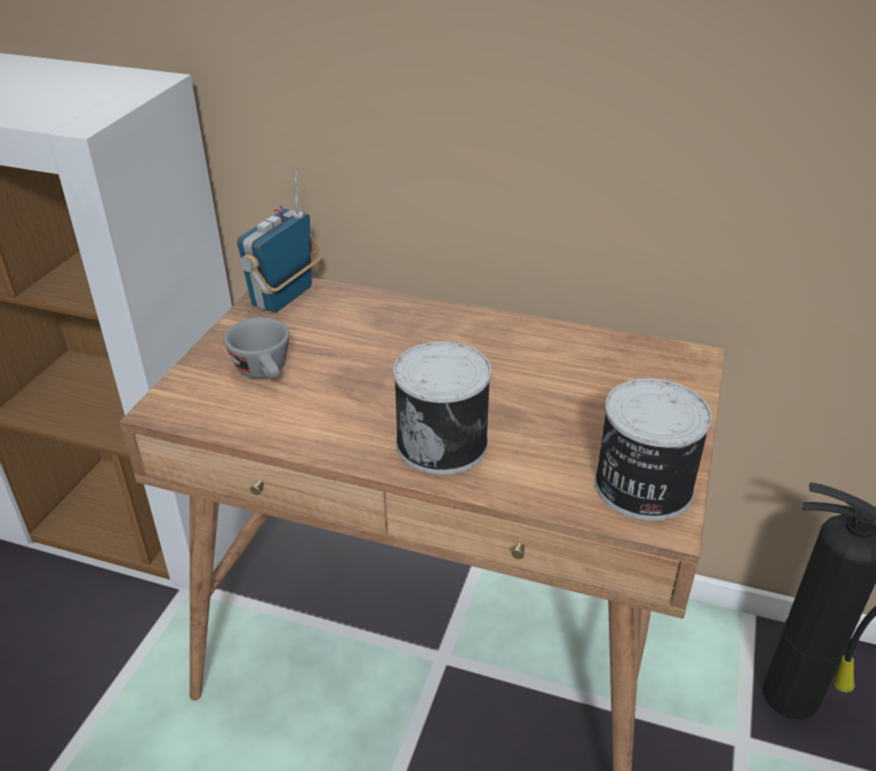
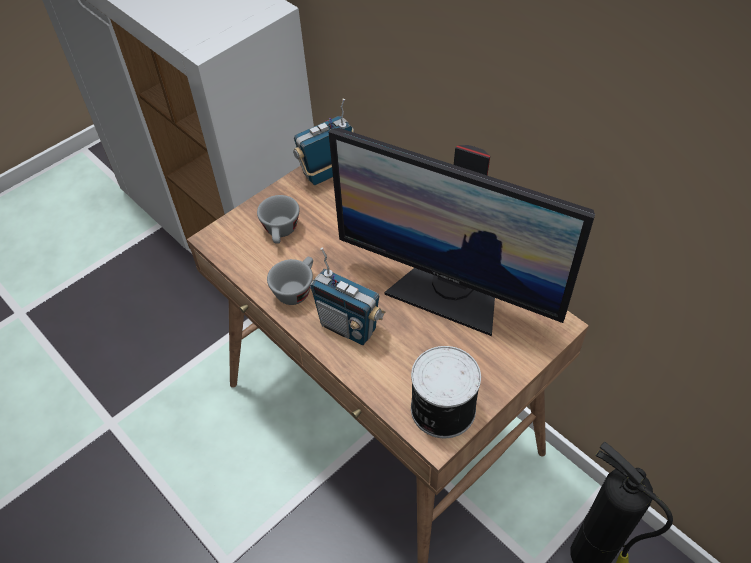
camera: 30 degrees right, 15 degrees up
can [393,341,491,475] -> radio [310,248,386,345]
none -> grey cup [267,257,313,305]
none -> monitor [329,128,595,336]

